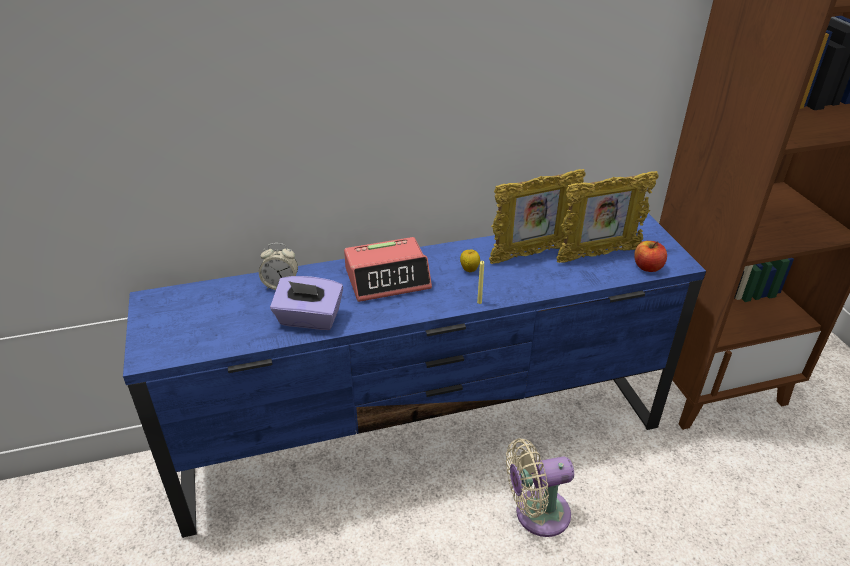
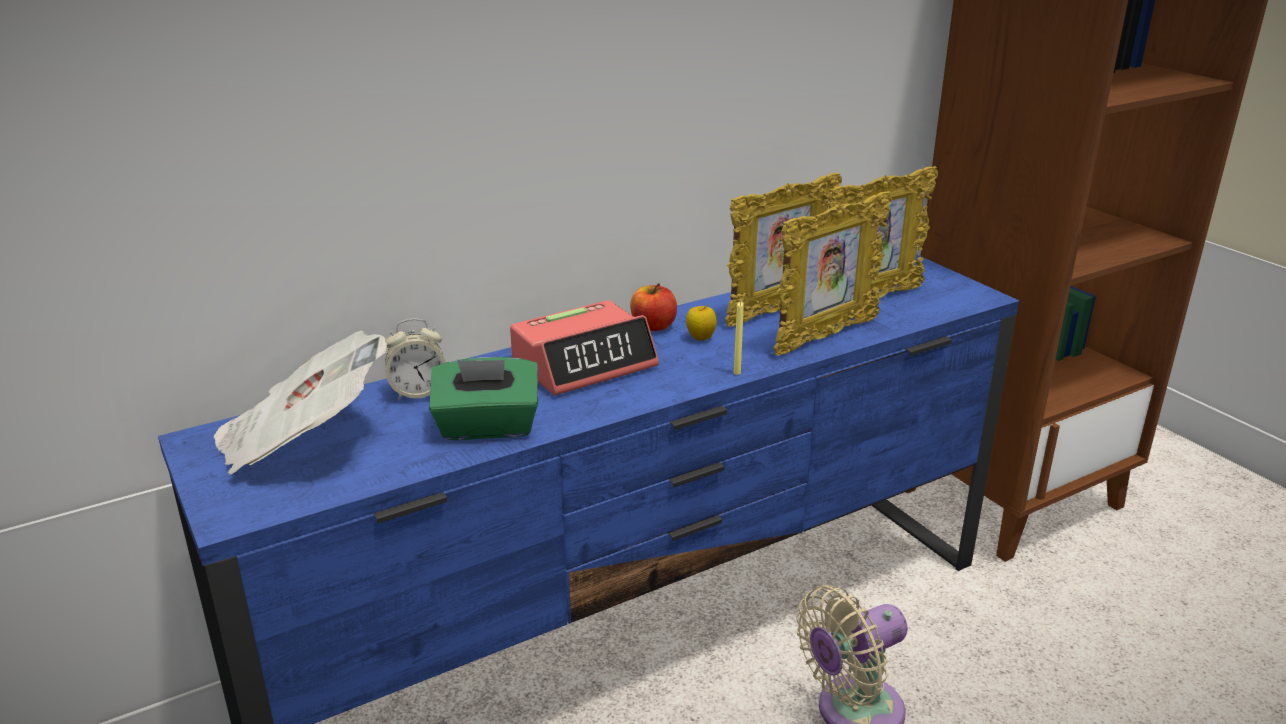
camera: 15 degrees left, 10 degrees down
purple tissue box [270,276,343,330] -> green tissue box [429,357,538,440]
apple [634,241,667,272] -> apple moved to [630,283,677,331]
none -> newspaper [213,330,387,474]
none -> picture frame [774,191,892,356]

